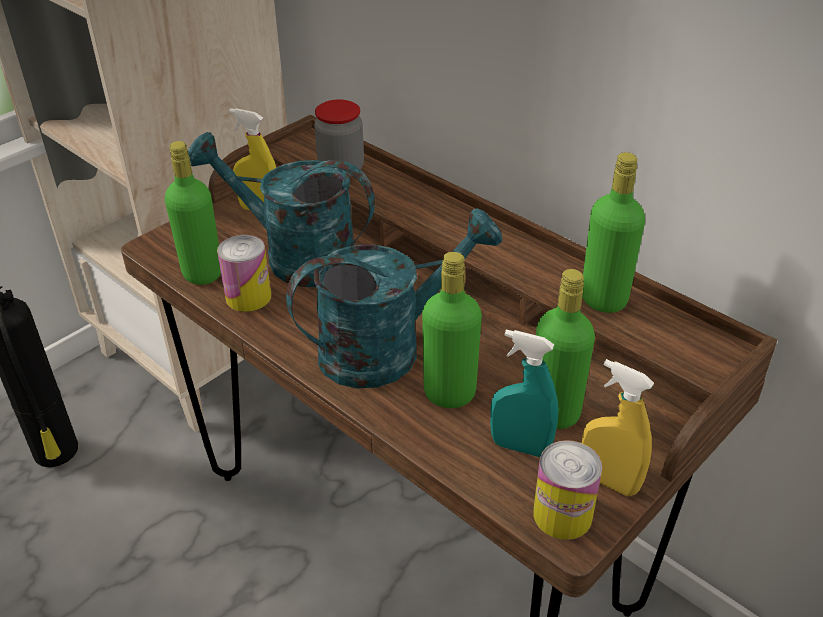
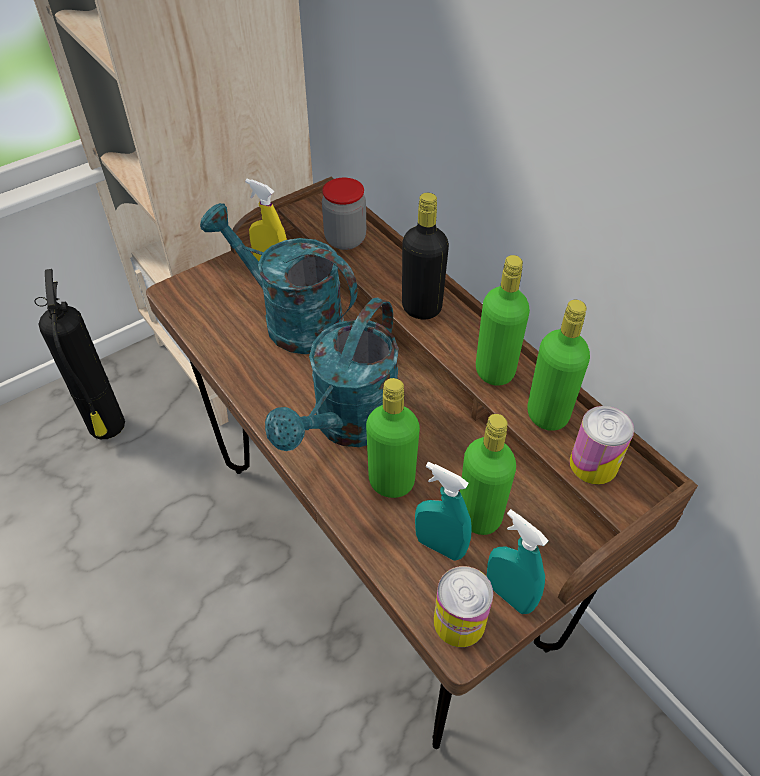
camera: 10 degrees right, 10 degrees up
green bottle [165,141,221,285] -> green bottle moved to [476,255,530,386]
can [217,235,271,312] -> can moved to [570,406,634,485]
turquoise watering can [286,208,502,389] -> turquoise watering can turned 135 degrees clockwise [265,297,399,451]
yellow spray bottle [582,359,654,496] -> turquoise spray bottle [487,509,549,614]
none -> black bottle [402,193,449,319]

